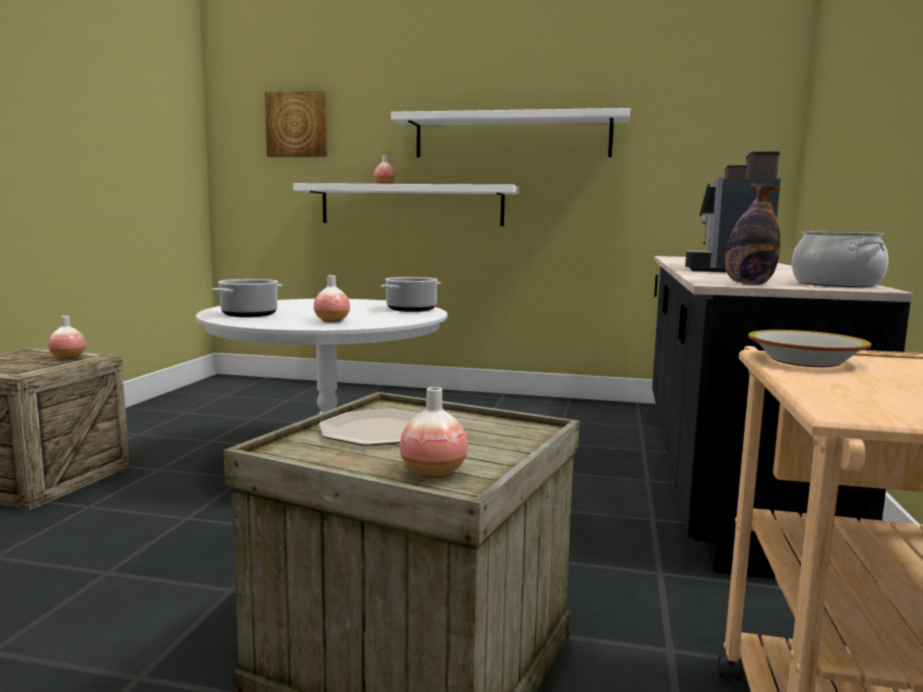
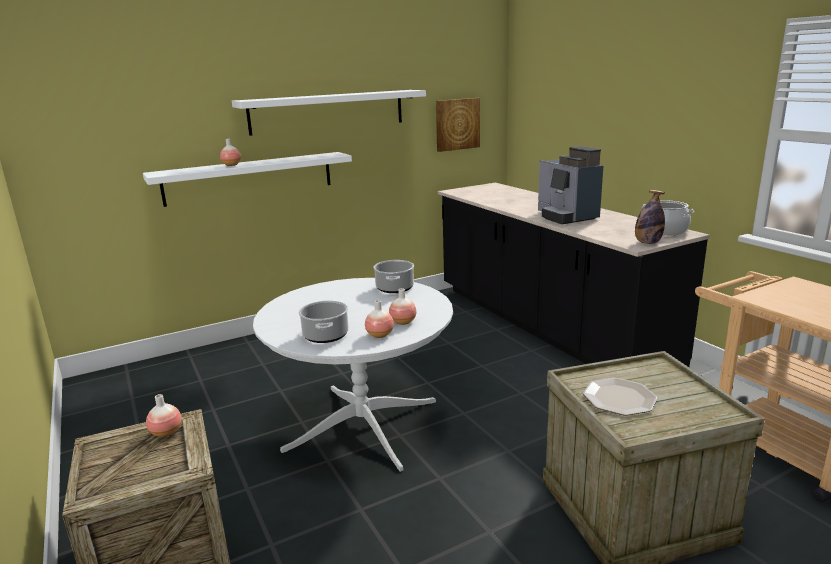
camera: 40 degrees left, 10 degrees up
picture [265,90,327,157] -> picture moved to [436,98,480,152]
vase [400,387,468,479] -> vase moved to [365,300,394,338]
bowl [748,330,871,367] -> none

